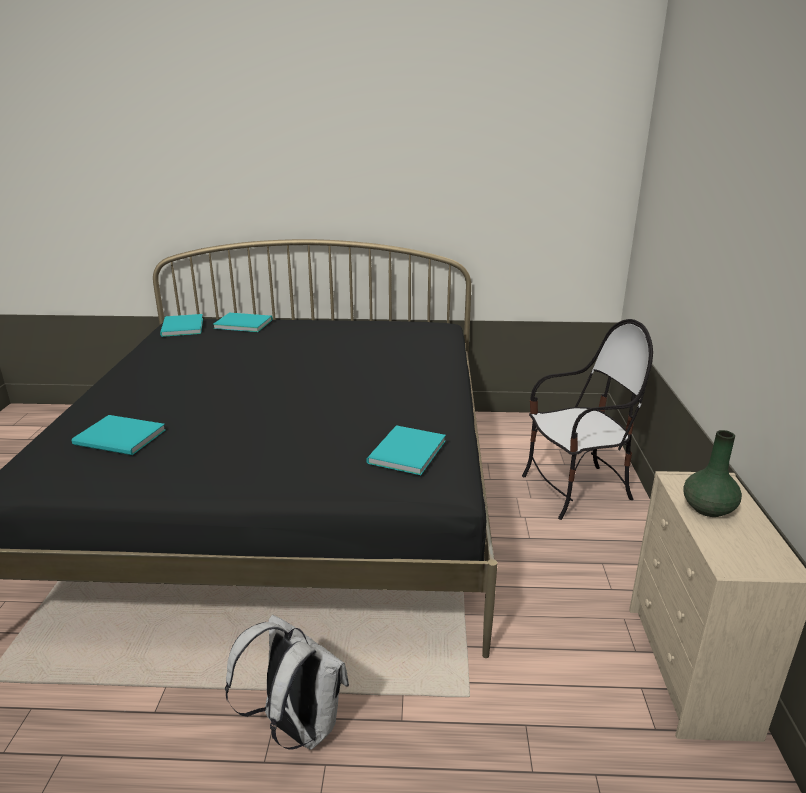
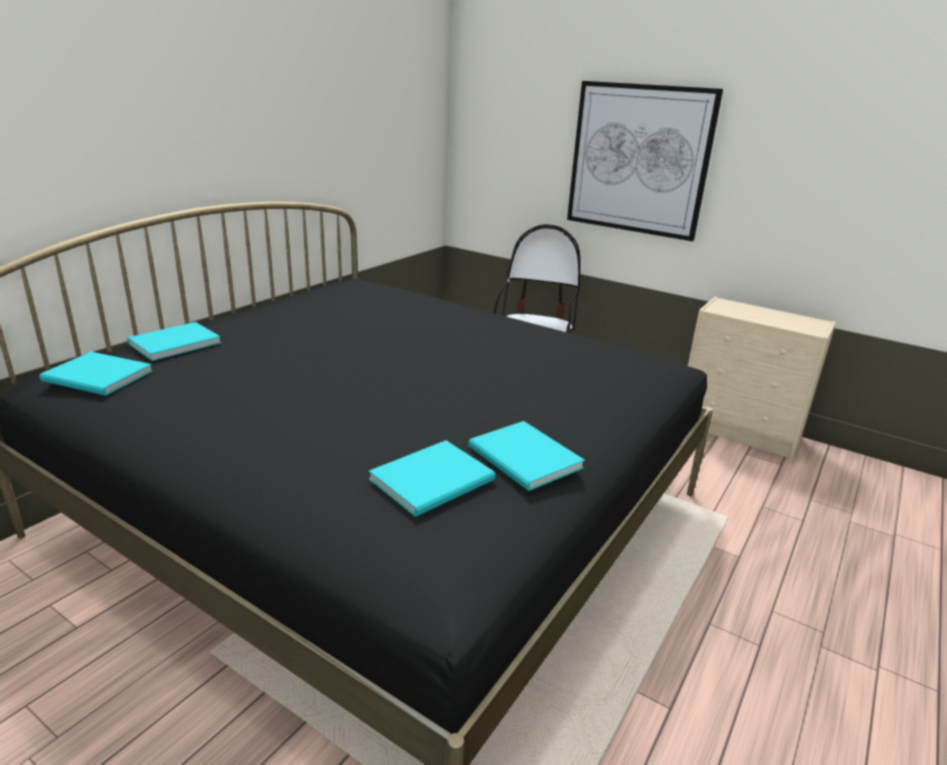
camera: 60 degrees left, 0 degrees up
white backpack [225,615,349,750] -> none
turquoise book [367,425,446,475] -> turquoise book moved to [468,421,585,491]
green vase [683,430,742,517] -> none
none -> picture [567,81,723,241]

